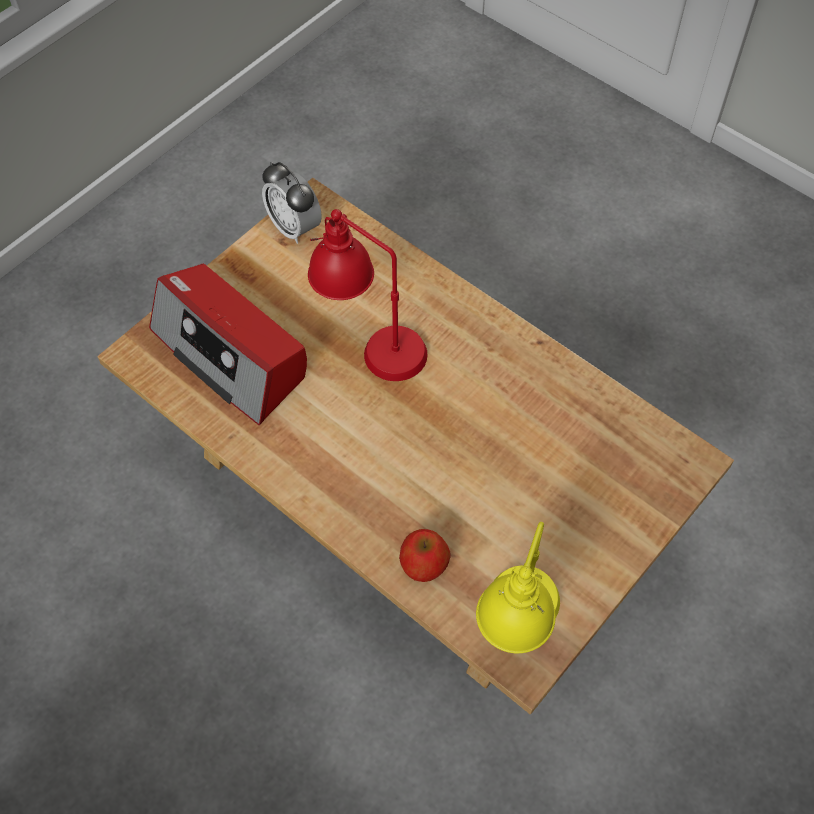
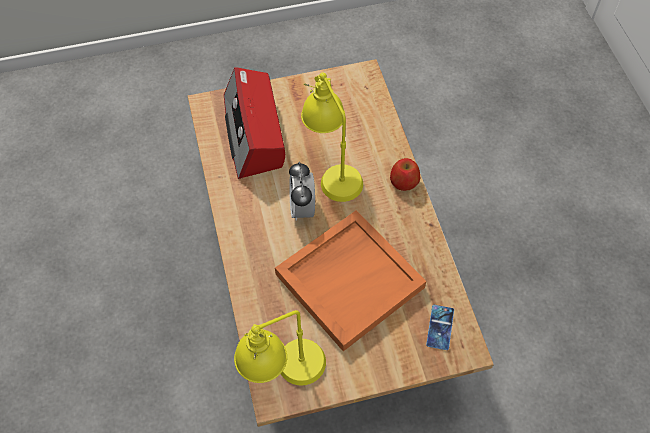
camera: 35 degrees right, 0 degrees up
alarm clock [262,162,322,244] -> alarm clock moved to [289,162,315,221]
red table lamp [308,209,428,381] -> yellow table lamp [301,72,363,202]
apple [399,529,451,582] -> apple moved to [390,158,420,191]
none -> orange tray [275,210,426,351]
none -> phone [426,305,454,350]

